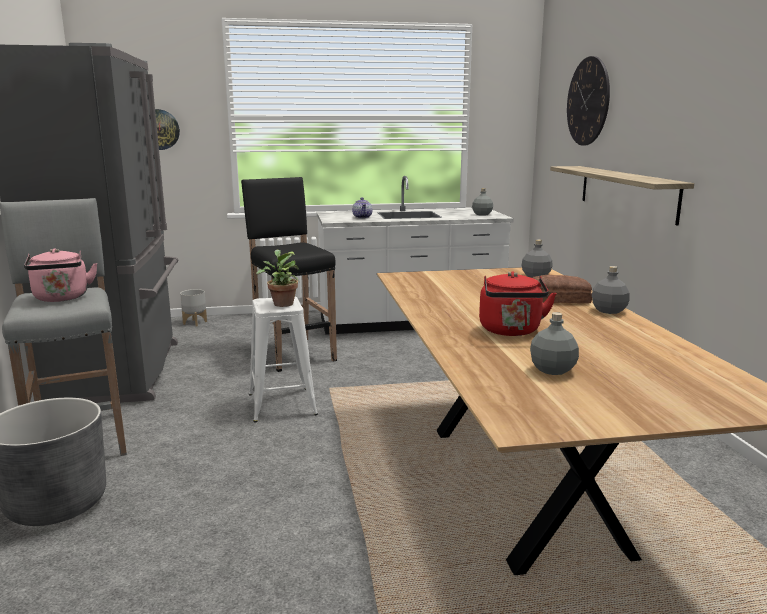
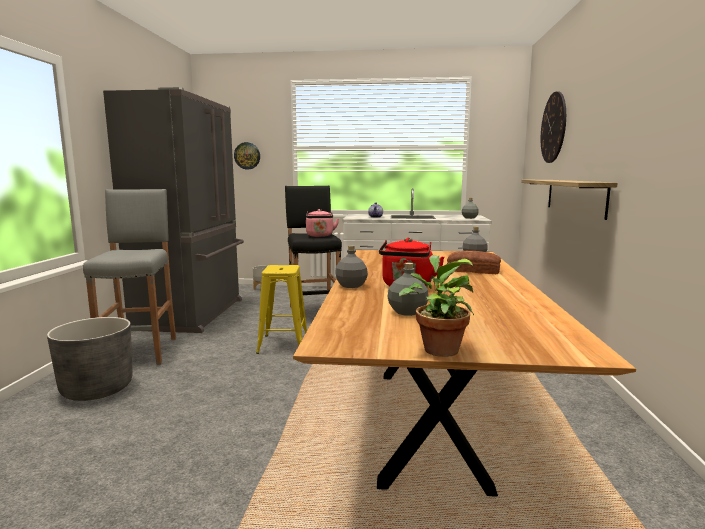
camera: 15 degrees right, 5 degrees down
pink kettle [24,248,97,302] -> pink kettle moved to [306,209,339,237]
white stool [249,297,318,423] -> yellow stool [256,265,307,354]
potted plant [256,249,299,307] -> potted plant moved to [399,255,474,357]
grey bottle [592,266,630,314] -> grey bottle moved to [335,245,368,288]

